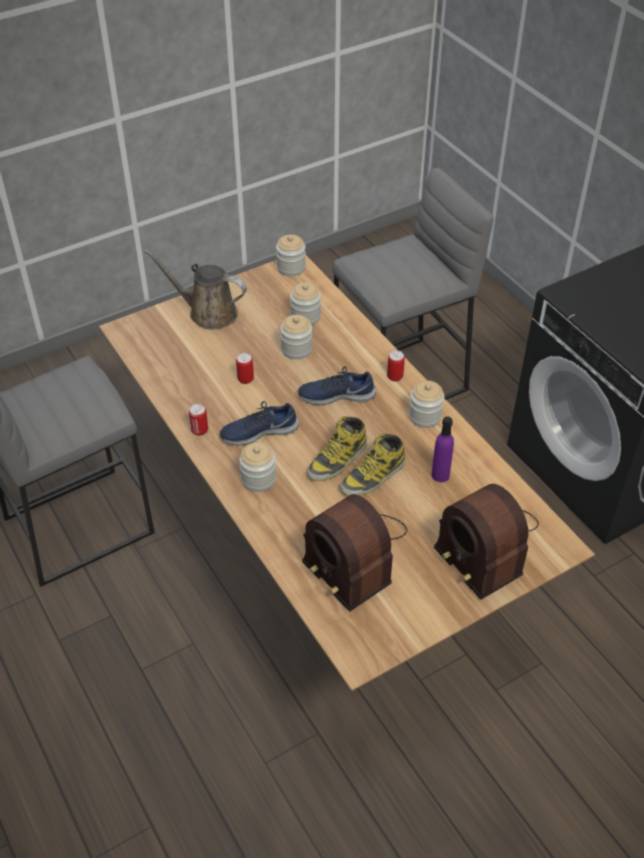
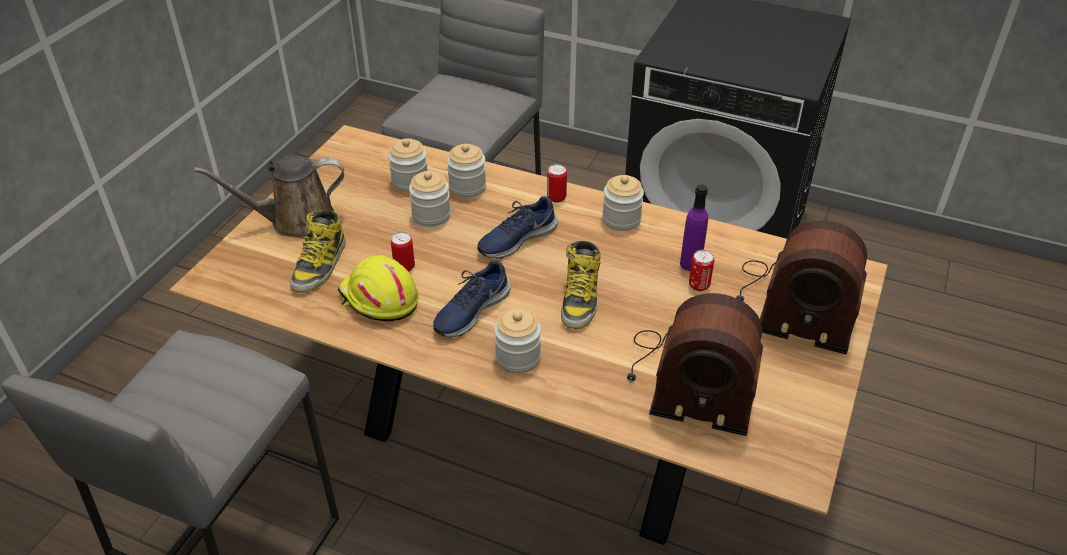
camera: 35 degrees left, 5 degrees down
can [189,403,208,436] -> can moved to [689,250,714,291]
jar [276,235,306,276] -> jar moved to [447,144,486,198]
boot [340,433,405,496] -> boot moved to [290,210,346,293]
none -> yellow hard hat [338,255,419,322]

